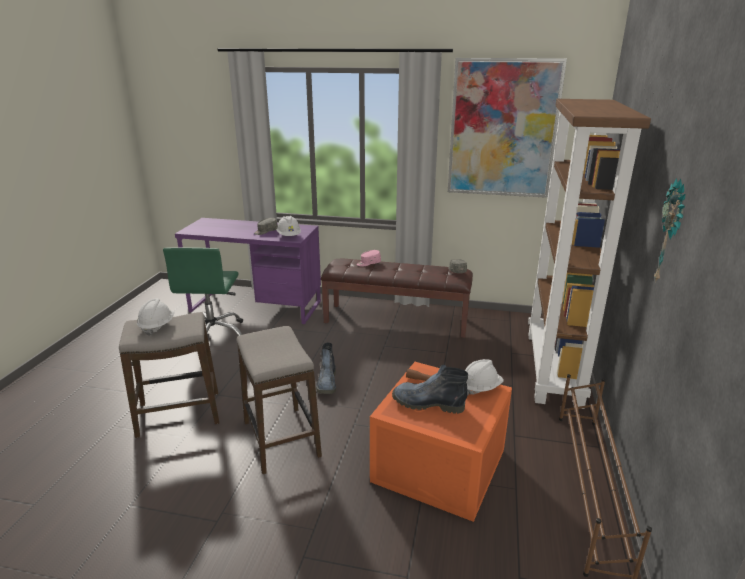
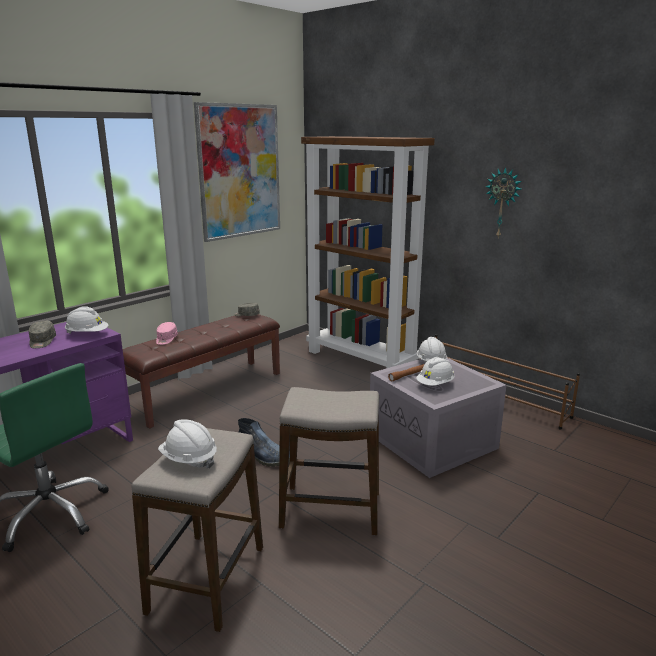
camera: 60 degrees left, 5 degrees down
orange storage box [370,362,512,522] -> grey storage box [370,358,506,478]
boot [392,365,468,414] -> white hard hat [416,357,455,386]

